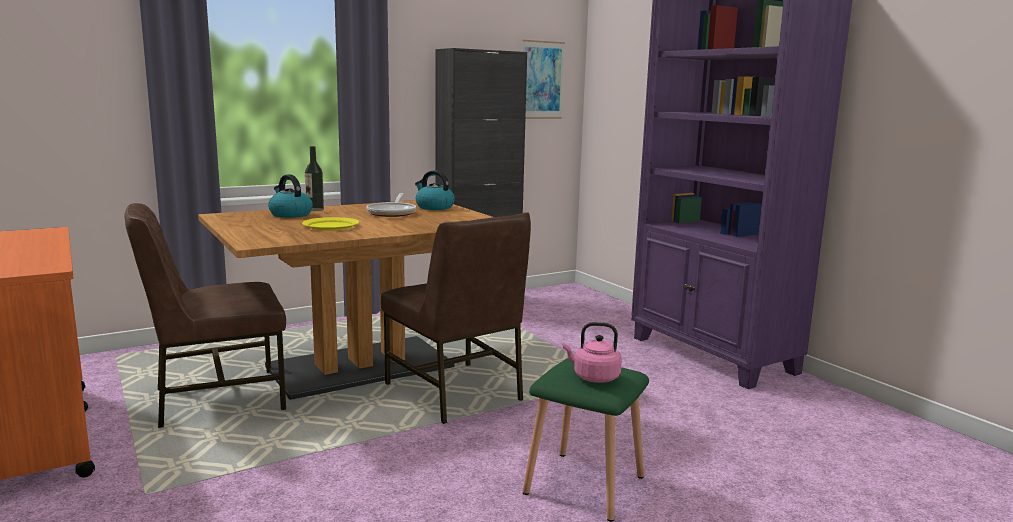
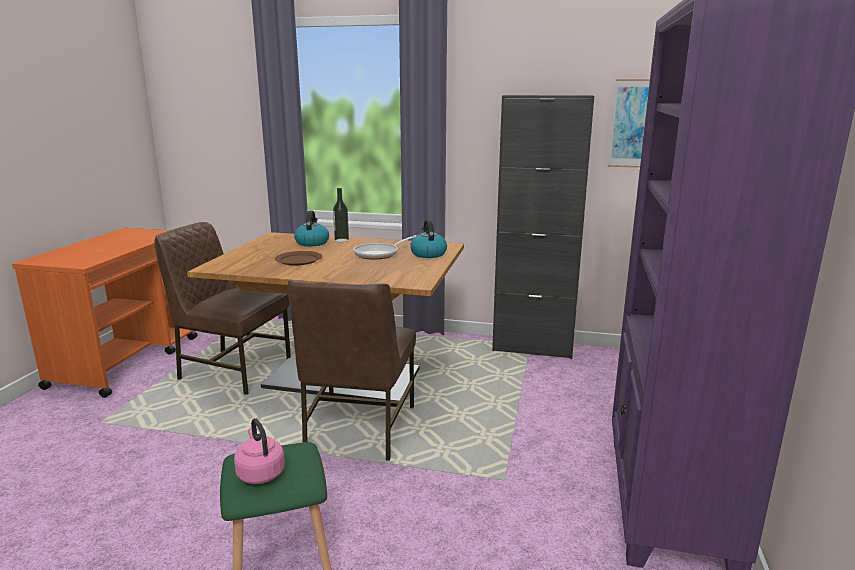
camera: 45 degrees right, 5 degrees up
yellow plate [302,217,359,231] -> brown plate [275,251,322,266]

